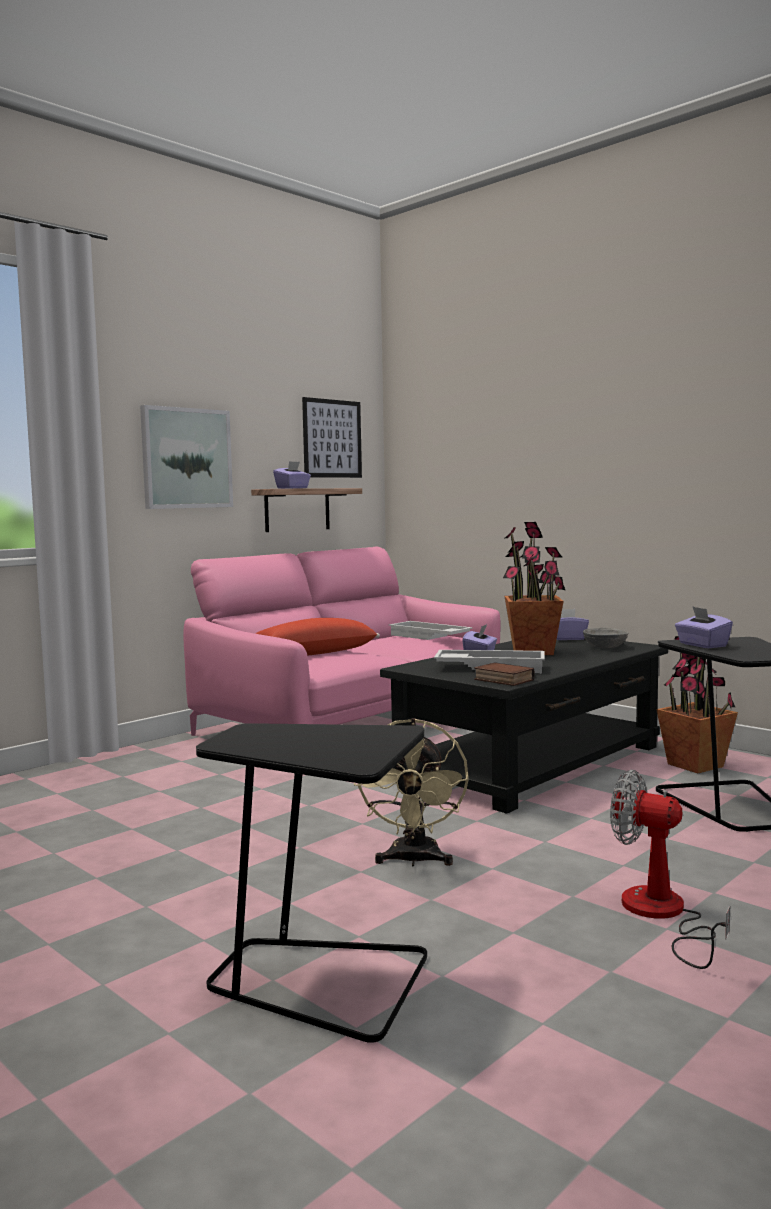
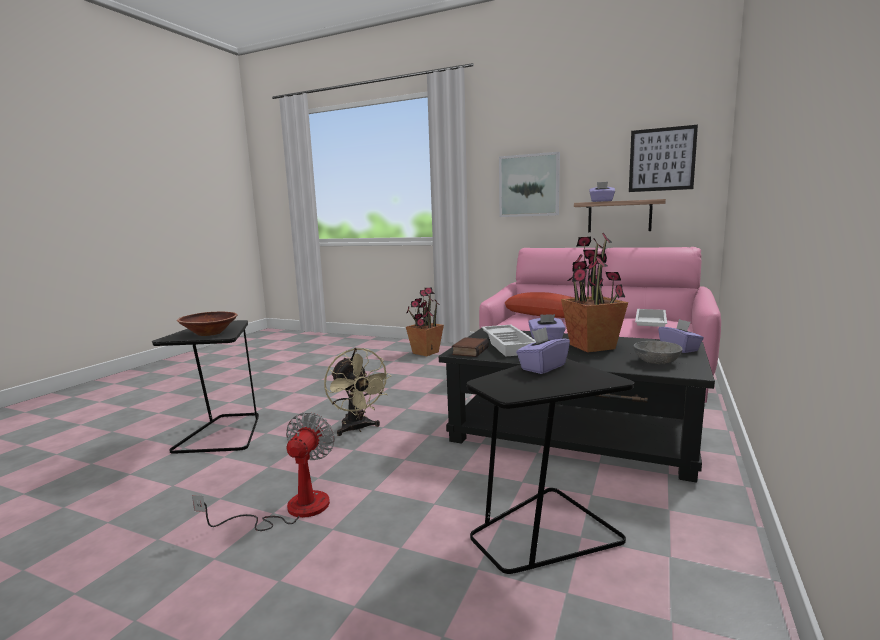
camera: 70 degrees right, 5 degrees up
beige fan [354,718,469,866] -> beige fan turned 105 degrees counterclockwise [324,348,391,436]
potted plant [656,636,738,773] -> potted plant moved to [406,288,444,356]
none -> brown bowl [177,312,238,336]

